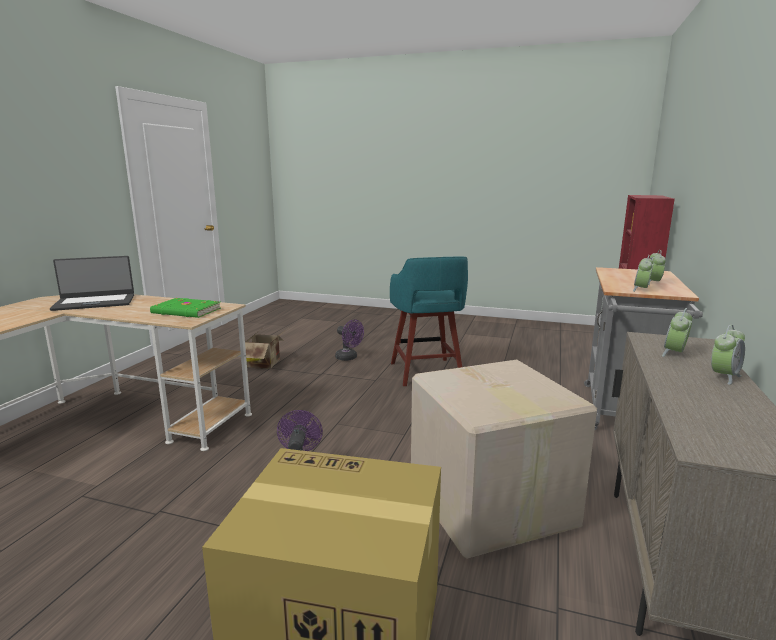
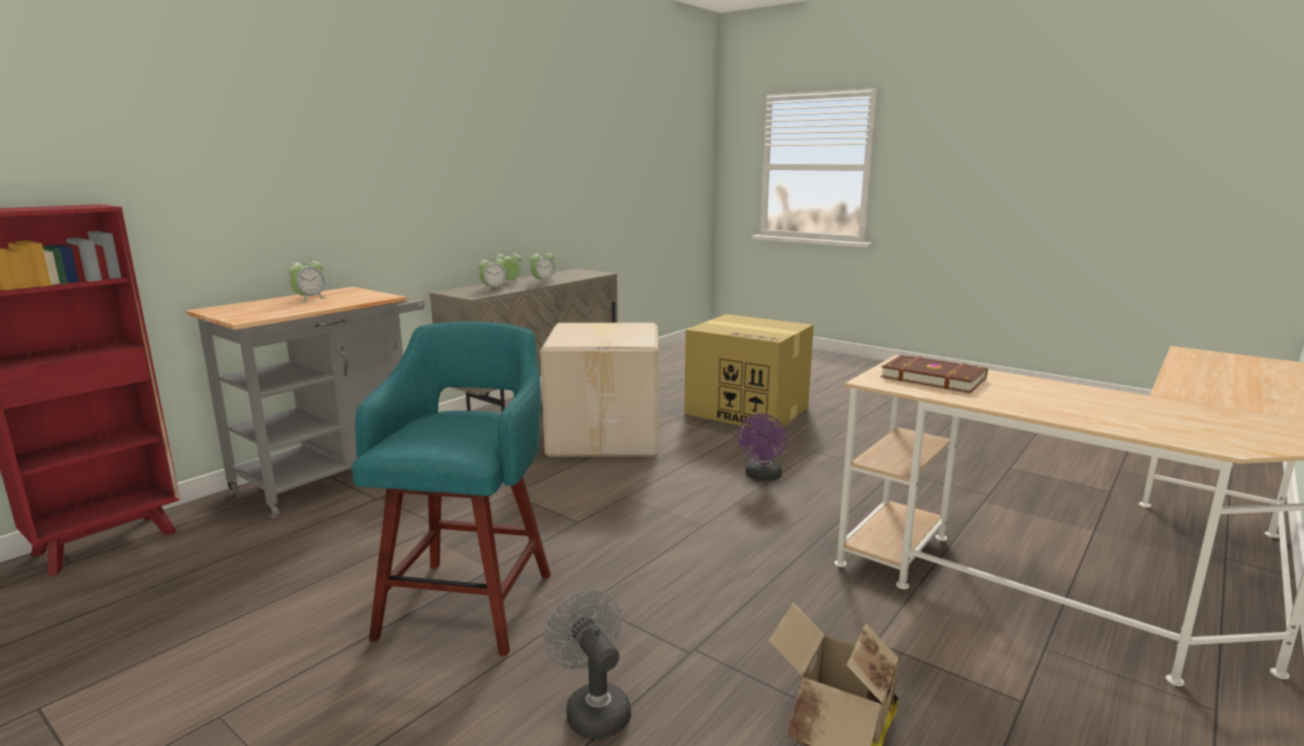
camera: 160 degrees left, 0 degrees up
laptop [50,256,134,311] -> none
green book [150,298,221,318] -> brown book [881,355,988,393]
purple fan [335,320,364,361] -> grey fan [544,590,631,739]
alarm clock [633,255,653,292] -> alarm clock moved to [530,249,556,284]

